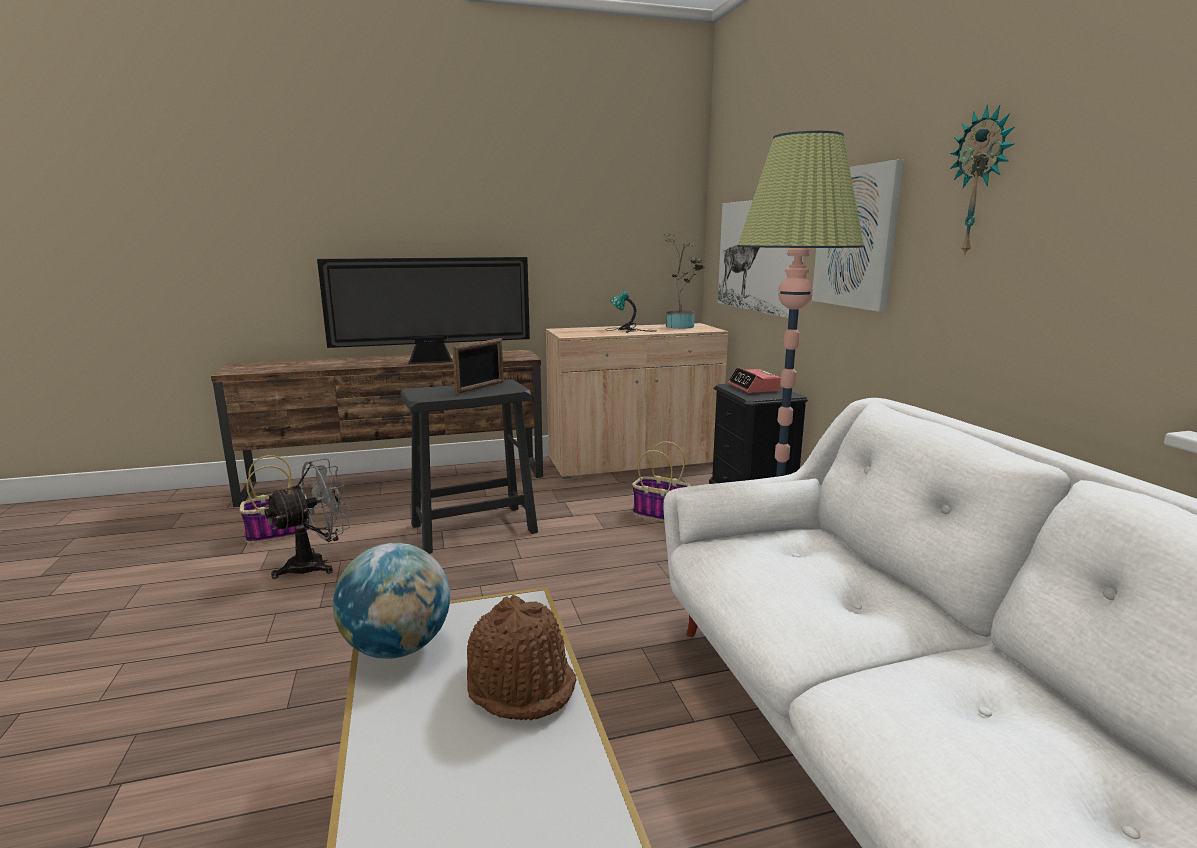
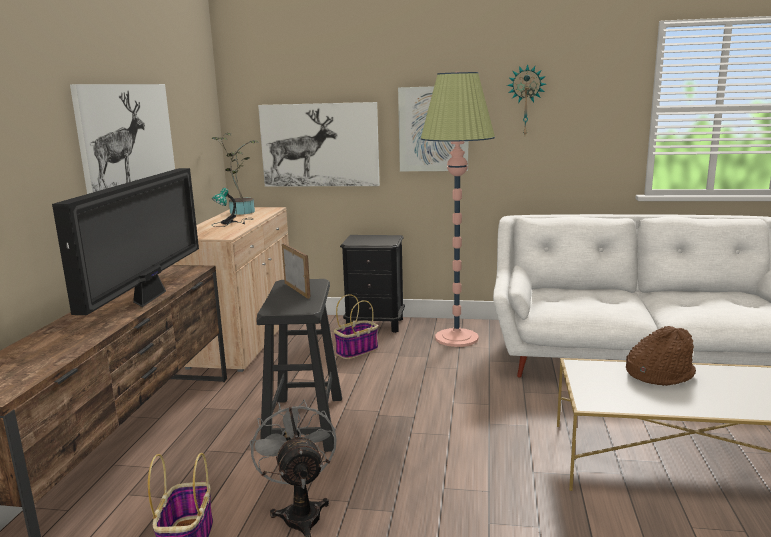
camera: 65 degrees left, 0 degrees up
globe [333,543,450,659] -> none
alarm clock [728,367,781,393] -> none
none -> picture [70,84,175,194]

